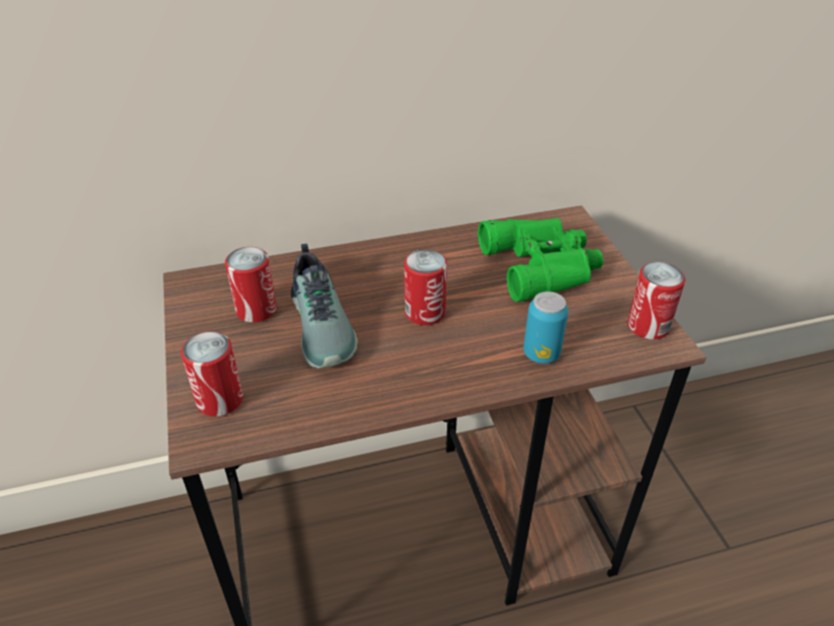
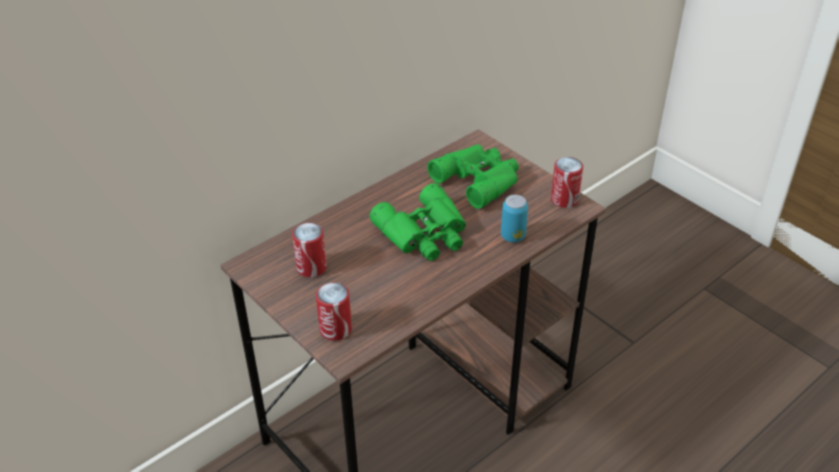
camera: 25 degrees left, 0 degrees up
shoe [291,244,358,369] -> none
can [404,249,447,325] -> green binoculars [370,183,466,261]

